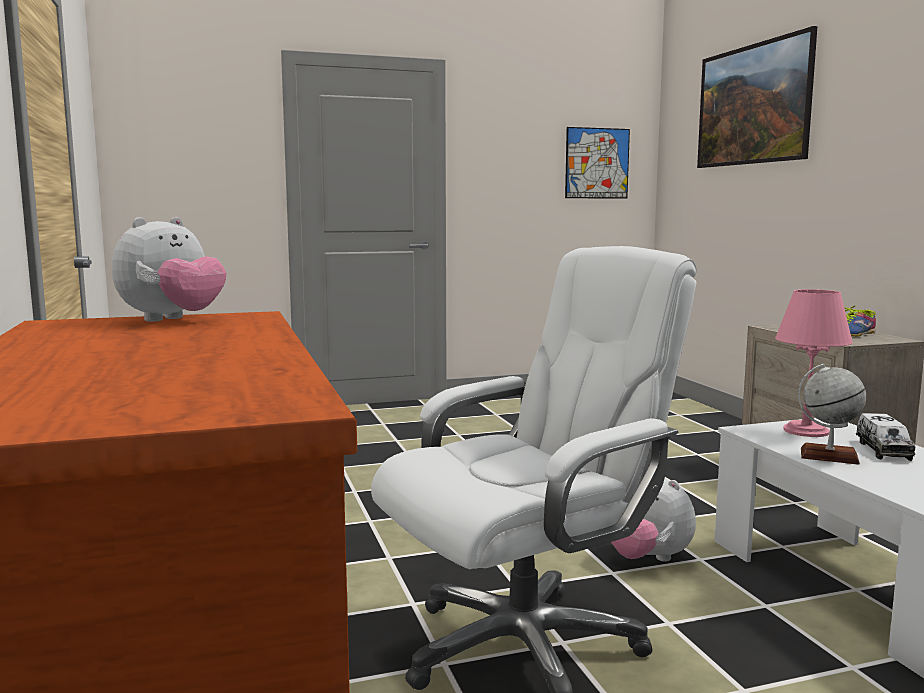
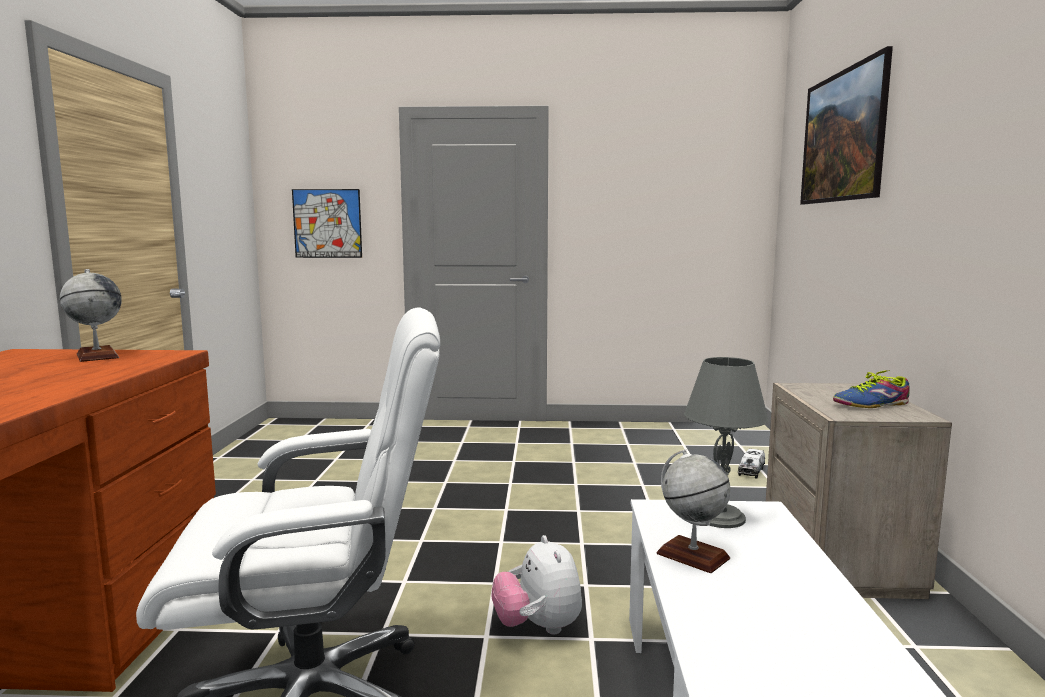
camera: 20 degrees right, 0 degrees up
plush toy [112,217,226,322] -> globe [60,269,122,362]
picture [565,127,630,199] -> picture moved to [292,189,362,258]
pink table lamp [775,289,853,437] -> grey table lamp [684,357,769,528]
toy truck [856,413,915,461] -> toy truck moved to [738,449,765,479]

